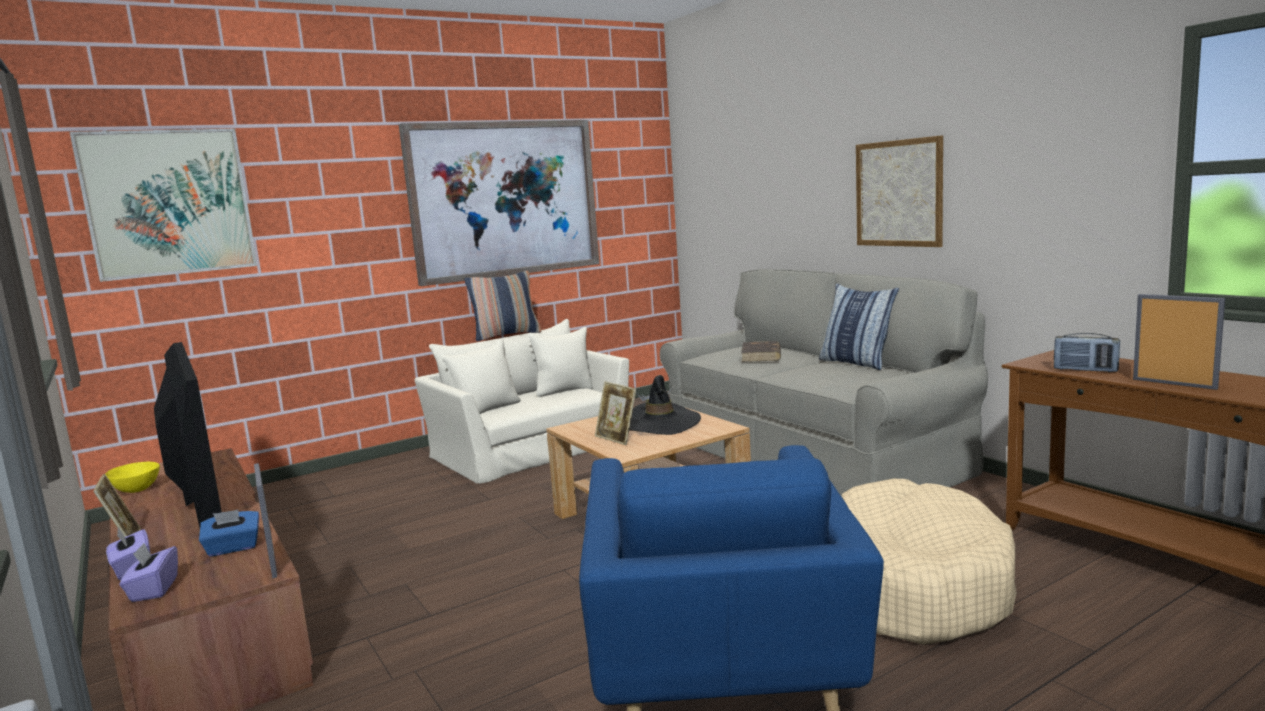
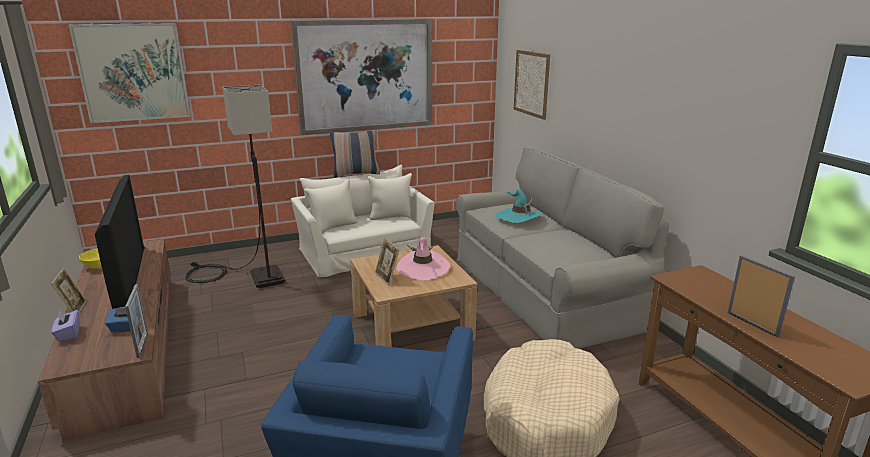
camera: 10 degrees right, 10 degrees up
purple tissue box [120,543,178,602] -> none
black hat [629,375,701,435] -> pink hat [396,237,450,281]
brown book [741,341,781,362] -> turquoise hat [495,188,543,223]
pillow [819,284,899,370] -> none
picture [856,135,943,247] -> picture moved to [514,50,550,120]
radio [1054,333,1120,372] -> none
none -> floor lamp [185,85,285,288]

